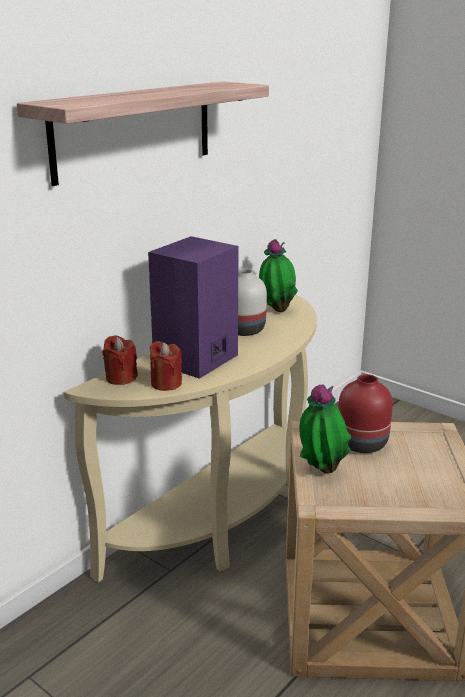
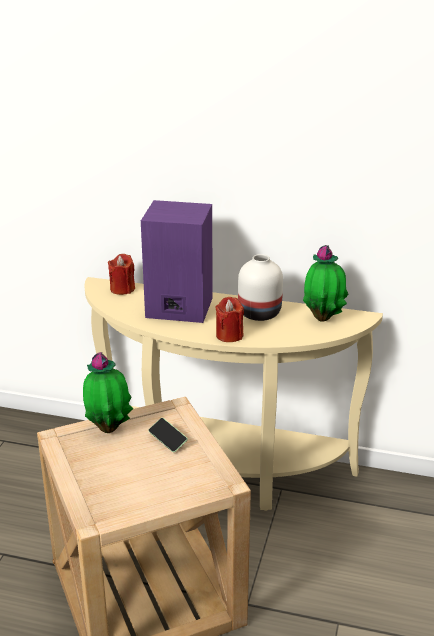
camera: 65 degrees right, 5 degrees up
shelf [17,81,269,186] -> none
red candle [150,341,182,391] -> red candle moved to [215,297,244,342]
red vase [338,374,393,453] -> phone [148,418,188,452]

